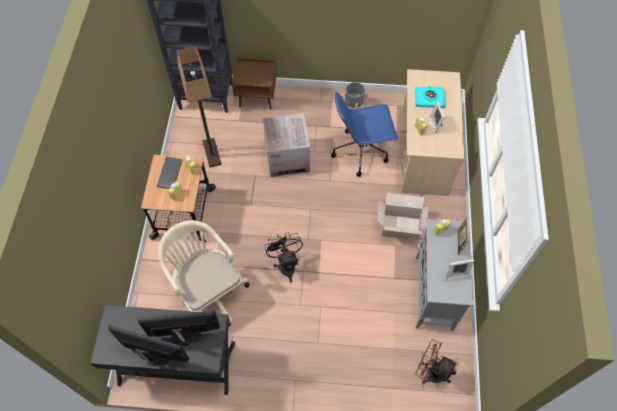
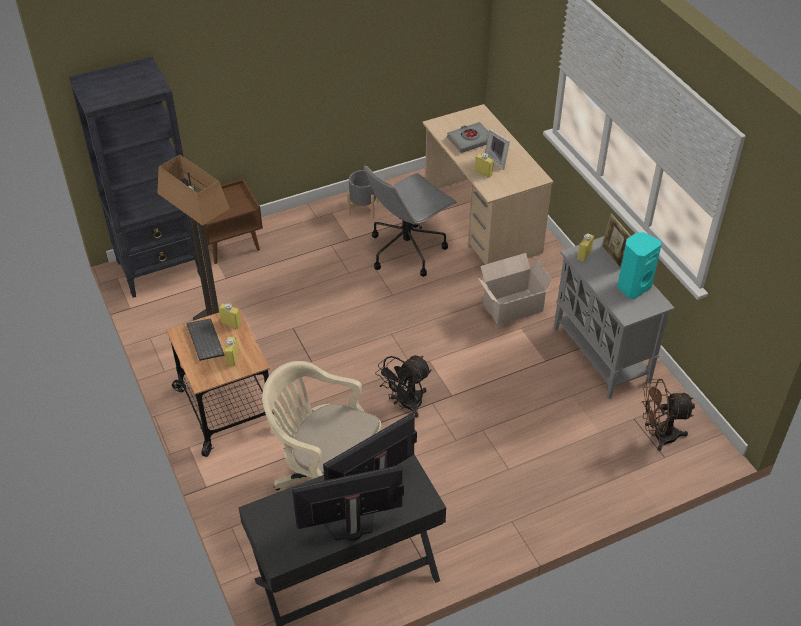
camera: 30 degrees left, 15 degrees down
cardboard box [263,113,310,177] -> none
black fan [264,232,303,282] -> black fan turned 90 degrees counterclockwise [375,355,432,418]
blue office chair [331,92,398,177] -> grey office chair [363,165,457,277]
turquoise book [415,86,446,108] -> grey book [447,122,489,153]
picture frame [446,259,474,280] -> turquoise speaker [617,232,661,299]

